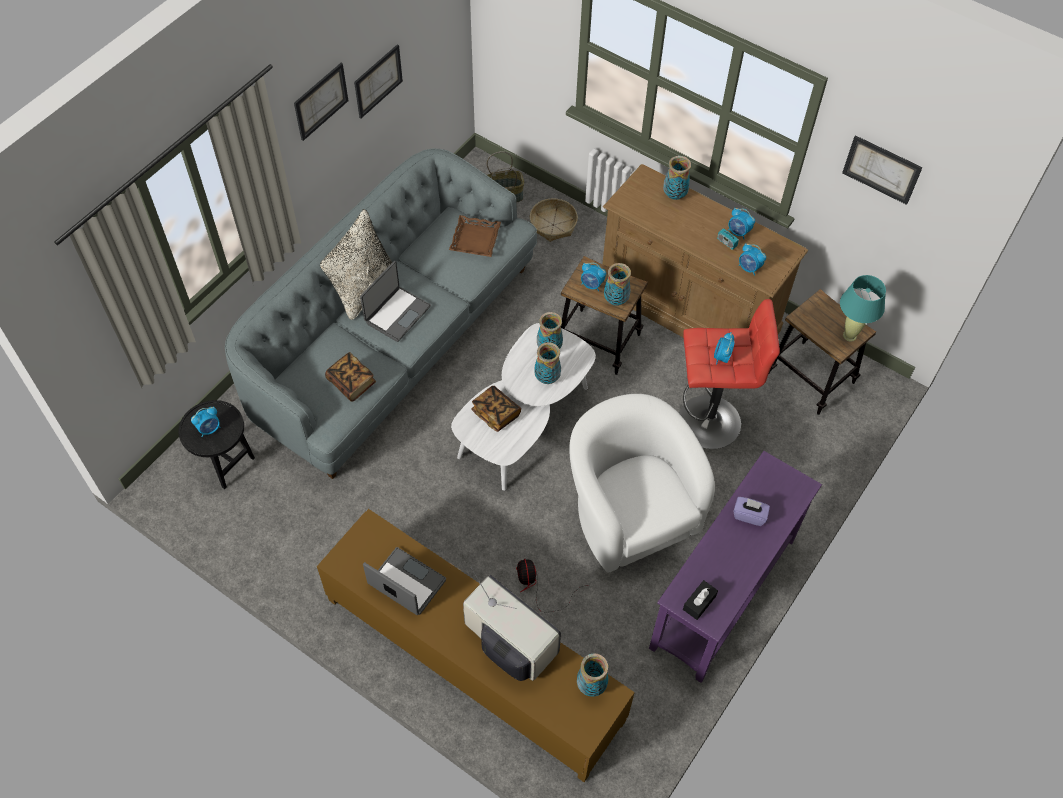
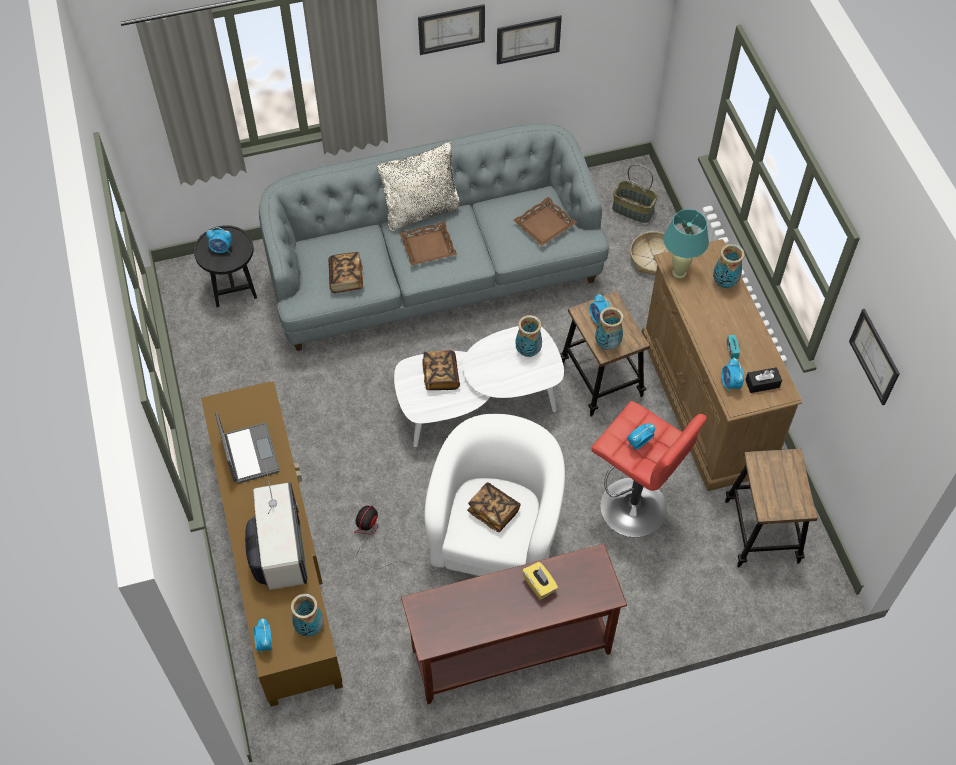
camera: 40 degrees right, 0 degrees up
laptop [360,261,431,342] -> brown tray [399,222,457,265]
vase [534,342,561,384] -> none
purple console table [649,451,822,683] -> brown console table [401,544,627,704]
black tissue box [683,580,718,620] -> black tissue box moved to [746,367,782,393]
alarm clock [728,208,755,239] -> alarm clock moved to [254,618,272,654]
purple tissue box [733,497,770,526] -> yellow tissue box [522,562,558,600]
turquoise table lamp [840,275,886,342] -> turquoise table lamp moved to [663,209,709,278]
none -> book [467,482,521,532]

